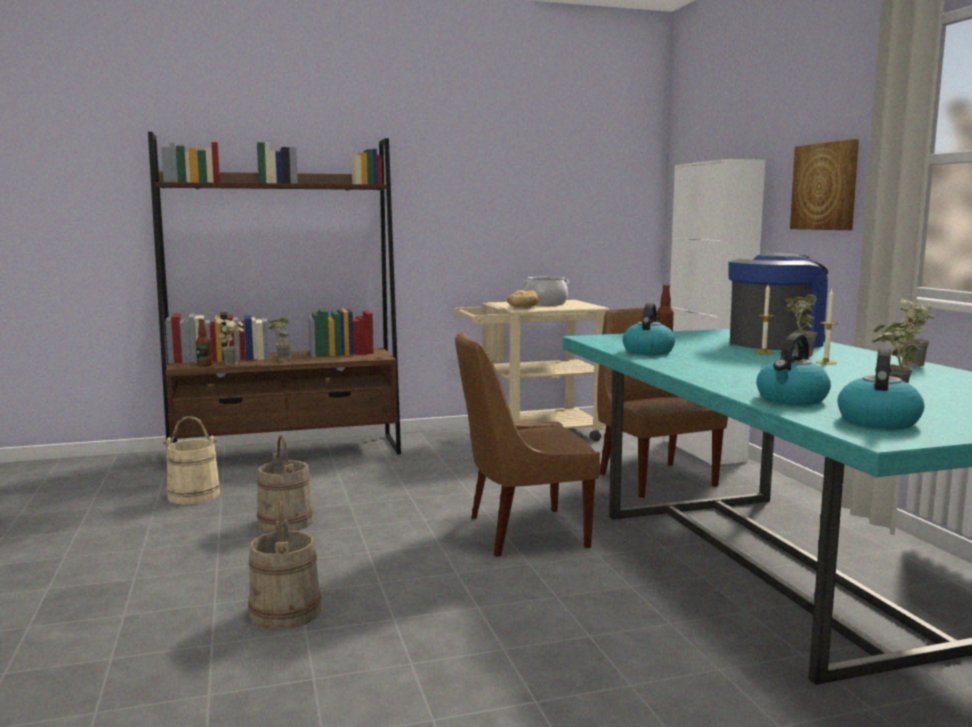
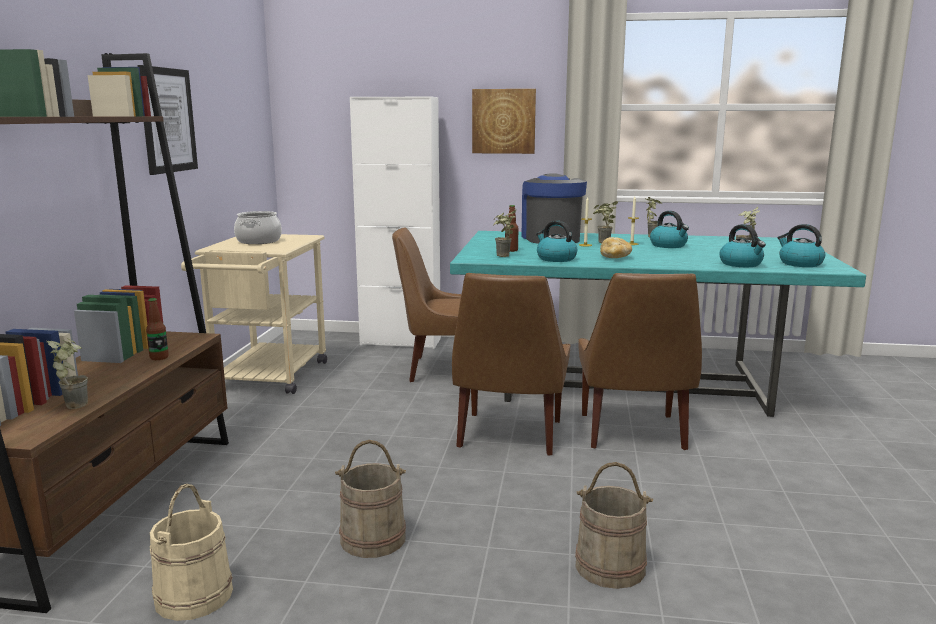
camera: 65 degrees left, 5 degrees up
bottle [196,319,212,367] -> bottle moved to [146,298,169,360]
potted plant [268,317,292,362] -> potted plant moved to [493,210,517,257]
bread [507,290,539,308] -> bread moved to [600,237,632,258]
none -> picture [137,65,198,175]
none -> brown chair [578,273,702,450]
none -> kettle [650,211,689,248]

